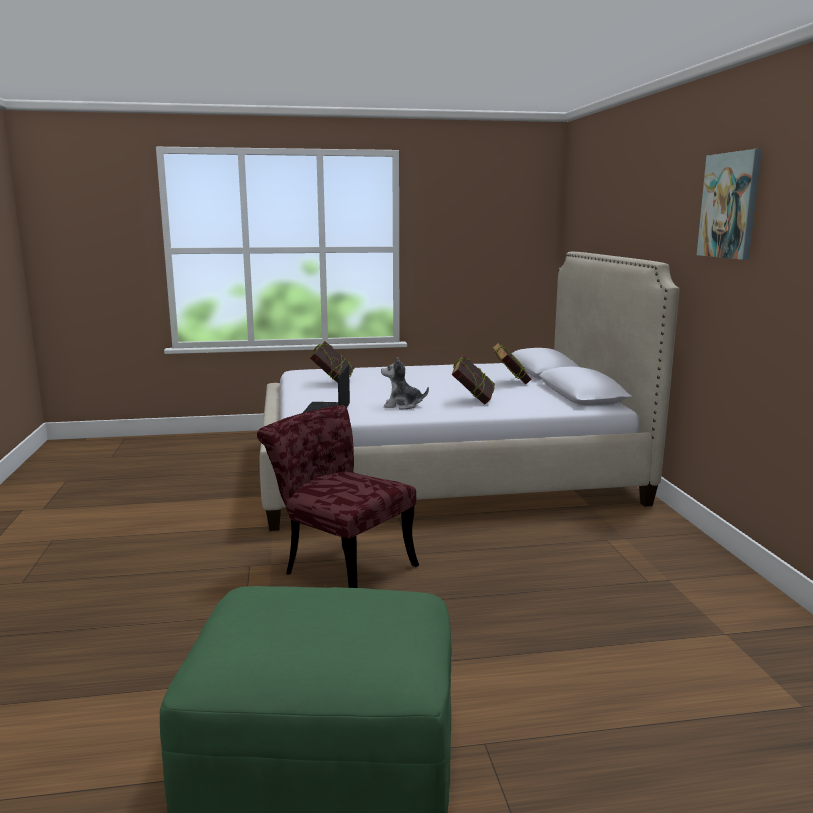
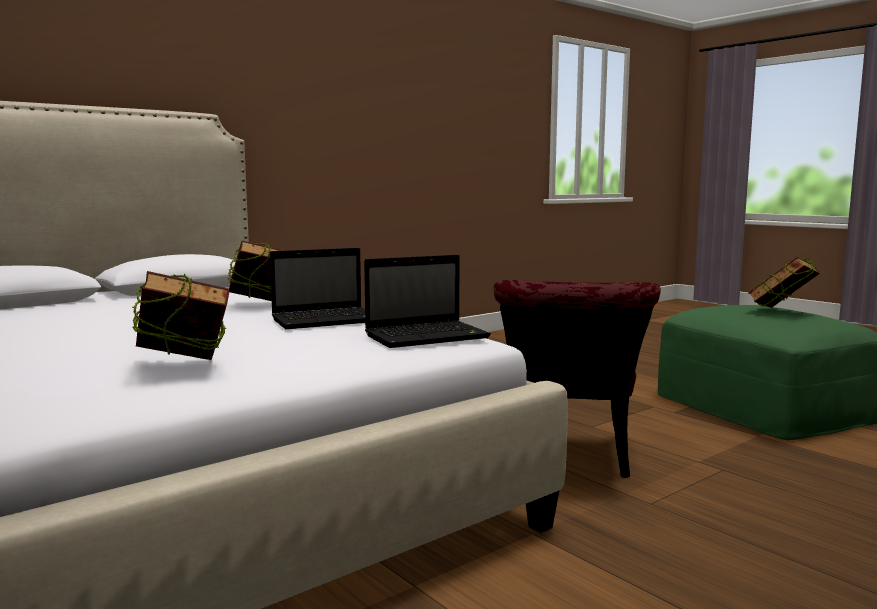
camera: 120 degrees left, 5 degrees down
plush toy [381,357,429,410] -> laptop [270,248,365,329]
book [492,342,531,384] -> book moved to [748,257,820,308]
picture [697,149,762,260] -> none

